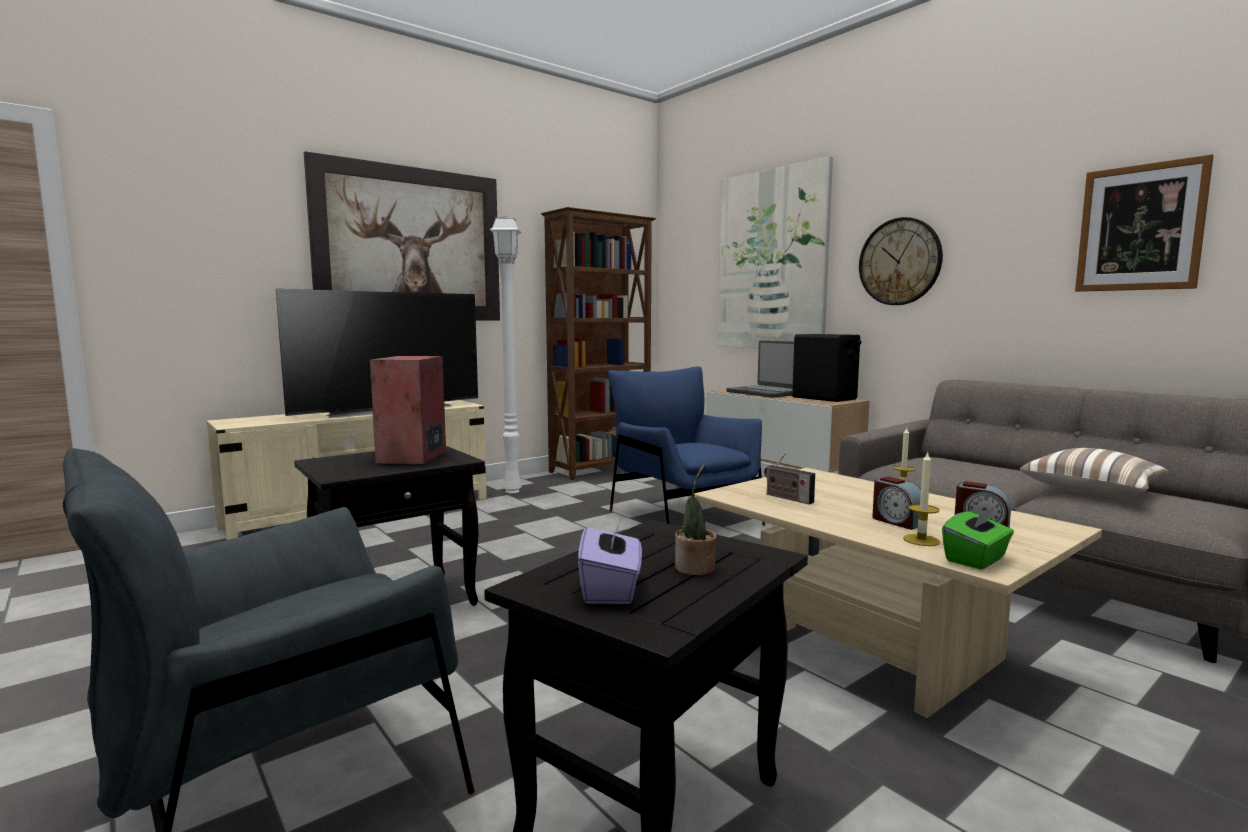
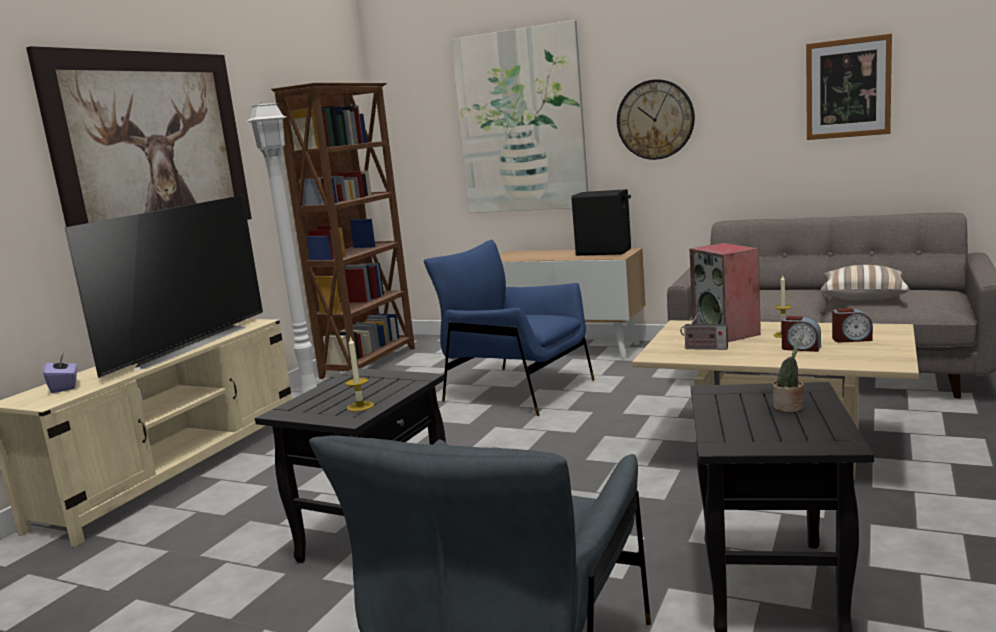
camera: 25 degrees left, 5 degrees up
speaker [370,356,446,465] -> speaker moved to [689,243,761,342]
purple tissue box [578,516,642,604] -> purple tissue box moved to [43,353,77,393]
laptop [726,340,794,398] -> none
candle [903,451,940,546] -> candle moved to [345,336,374,412]
green tissue box [942,506,1014,570] -> none

